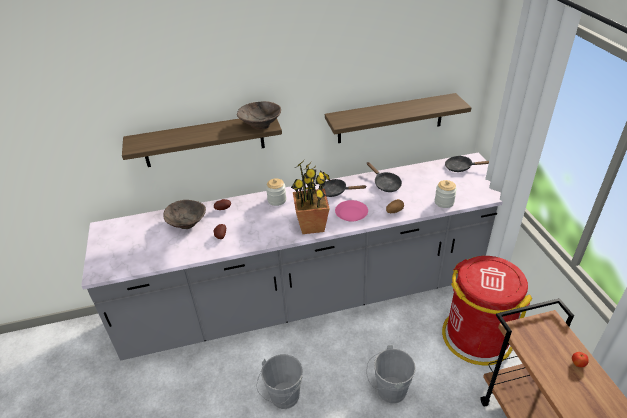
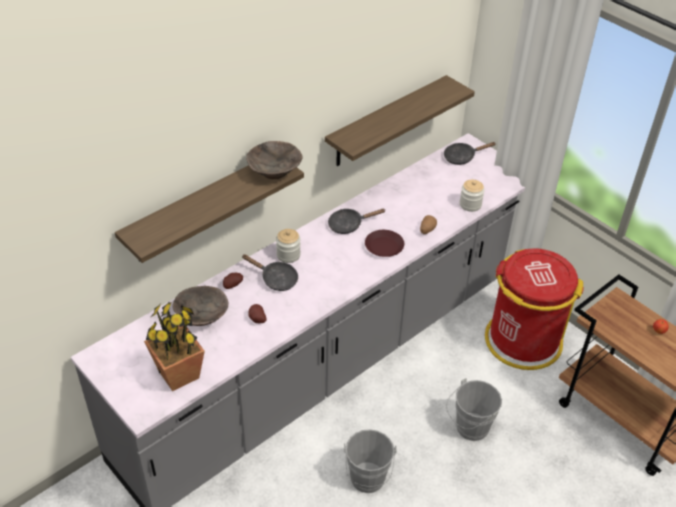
camera: 30 degrees left, 5 degrees up
potted plant [291,160,331,234] -> potted plant moved to [144,301,205,391]
pink plate [335,200,368,222] -> brown plate [365,230,404,257]
black frying pan [367,162,402,192] -> black frying pan moved to [242,254,298,291]

